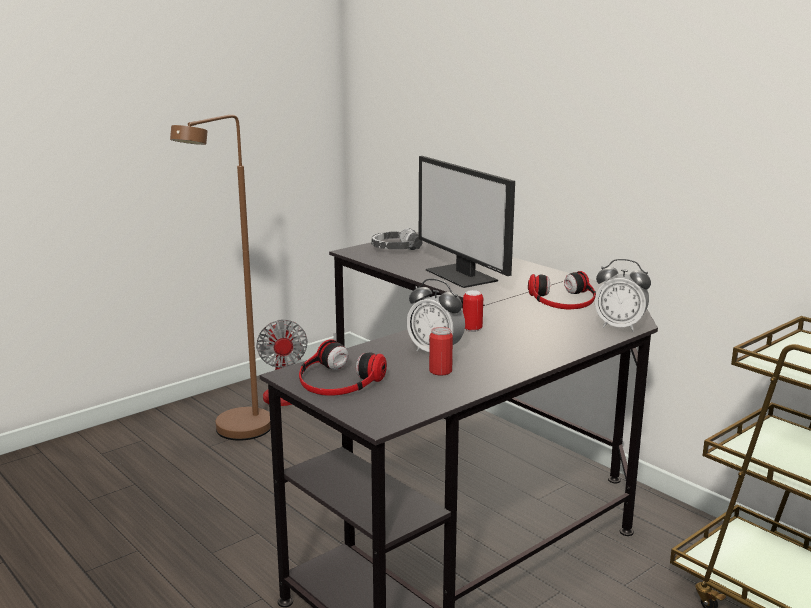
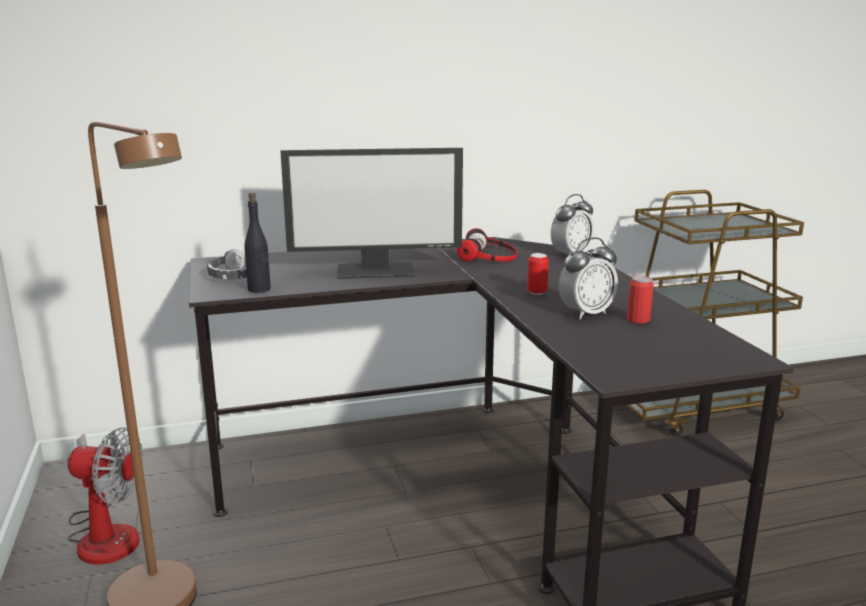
camera: 65 degrees left, 0 degrees up
headphones [299,339,387,396] -> none
none -> black bottle [244,193,271,293]

